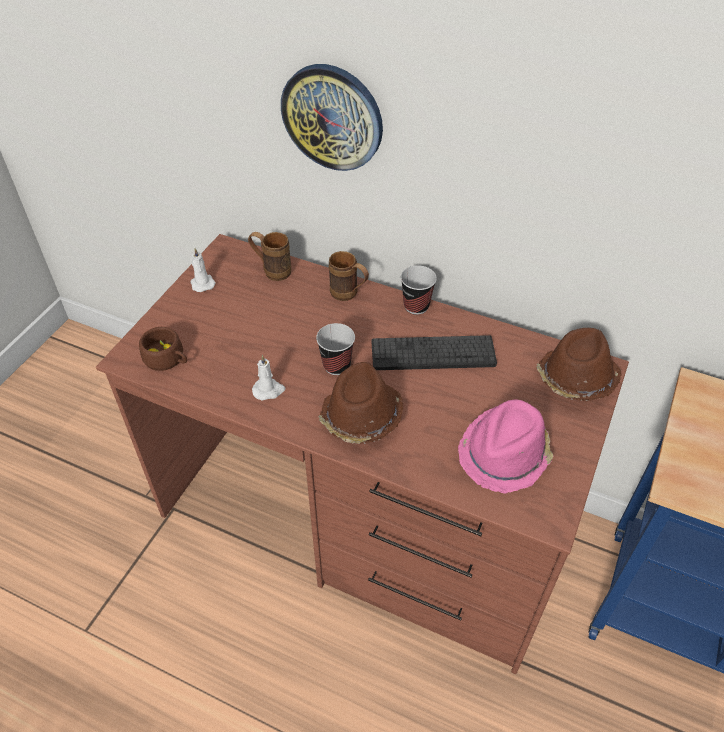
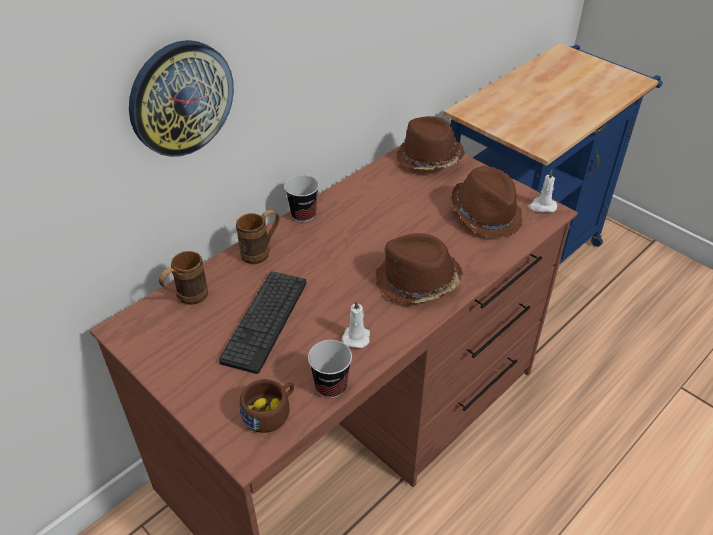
camera: 70 degrees left, 5 degrees down
white candle [191,248,216,292] -> white candle moved to [528,170,557,213]
cup [316,323,355,375] -> cup moved to [308,340,352,398]
keyboard [372,335,497,370] -> keyboard moved to [219,271,307,374]
pink hat [458,400,553,494] -> brown hat [451,166,522,238]

